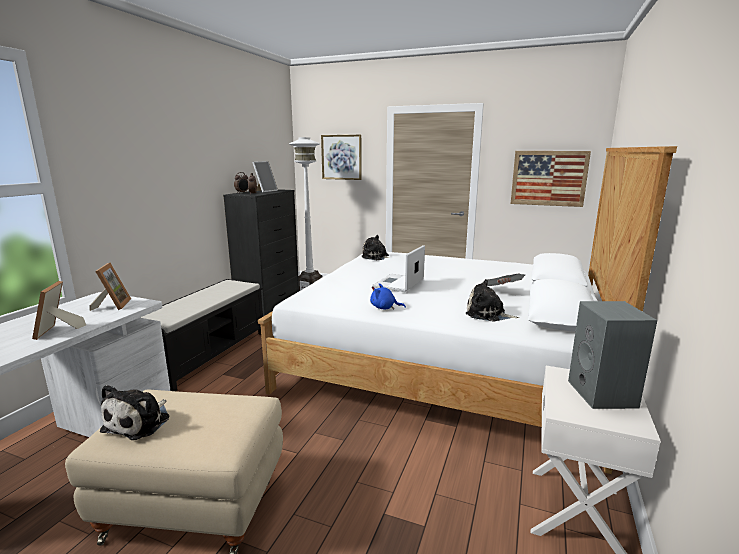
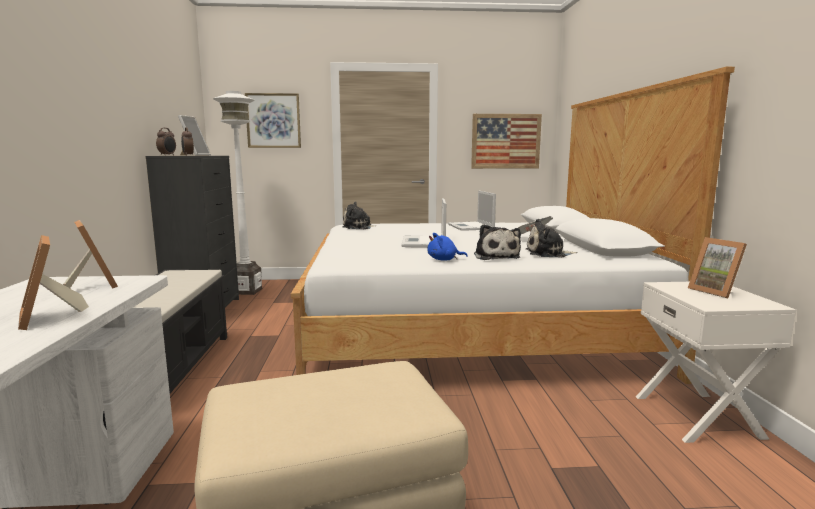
camera: 25 degrees left, 5 degrees down
plush toy [100,385,169,440] -> plush toy moved to [474,224,521,260]
grey speaker [568,301,657,409] -> picture frame [688,237,747,298]
none -> laptop [448,190,496,231]

